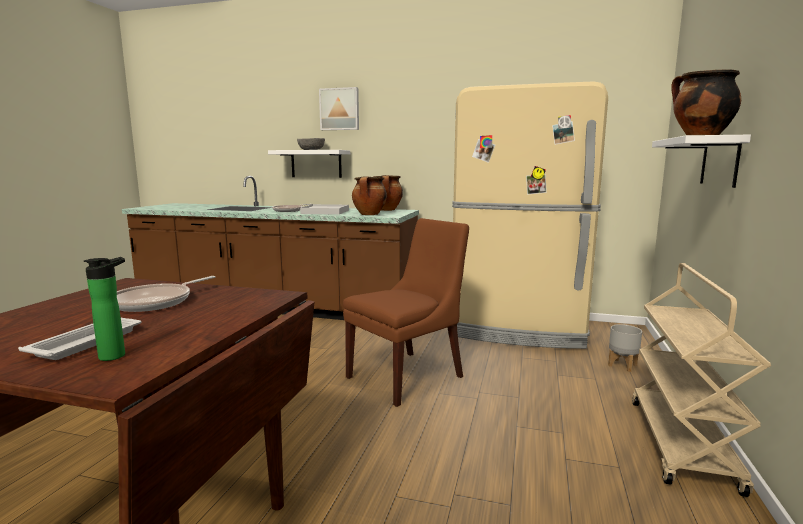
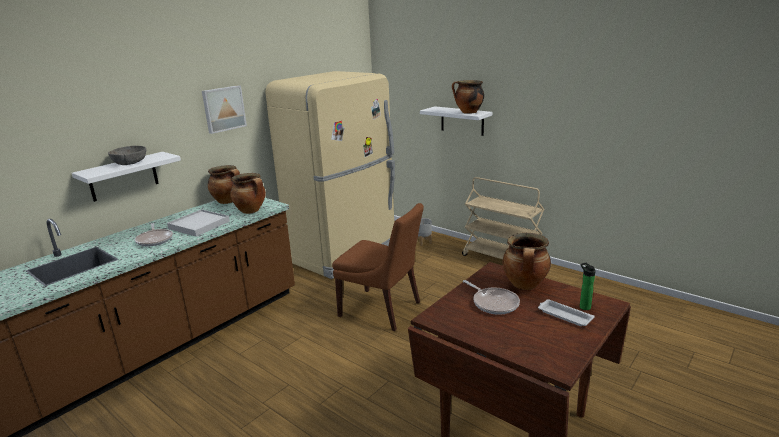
camera: 65 degrees left, 10 degrees up
picture [319,87,359,130] -> picture moved to [202,85,247,134]
brown chair [343,218,469,407] -> brown chair turned 135 degrees clockwise [332,203,424,331]
none -> cooking pot [502,233,551,290]

